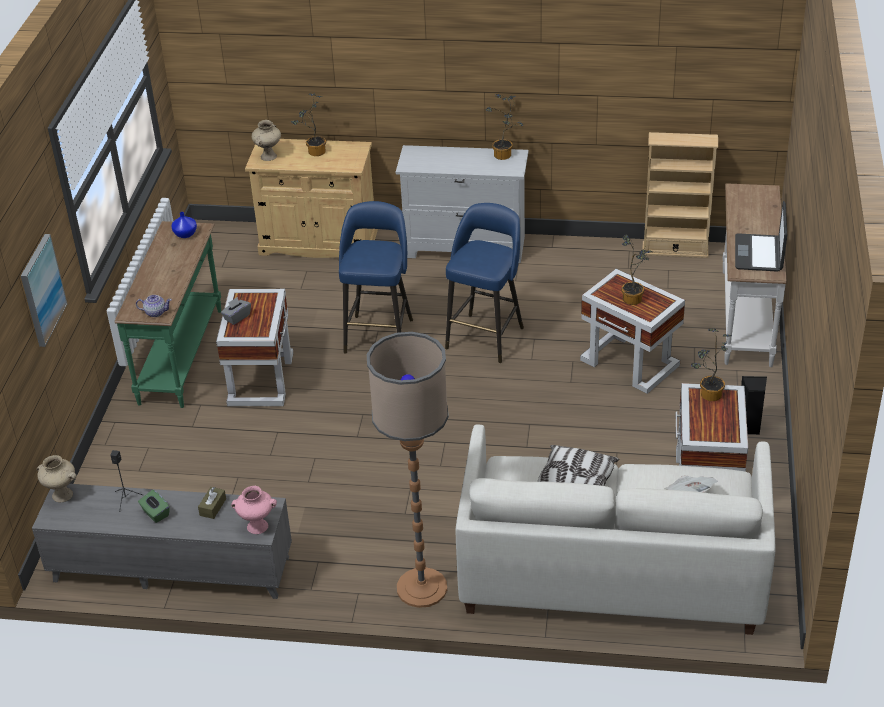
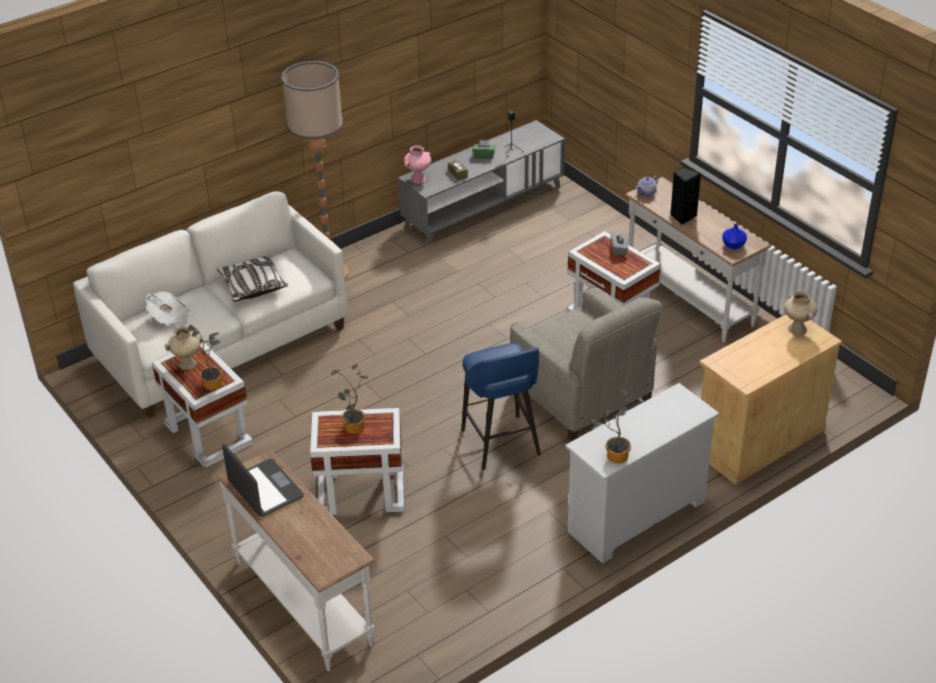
camera: 135 degrees right, 0 degrees up
picture [21,234,67,347] -> none
beige vase [37,455,77,503] -> beige vase moved to [165,326,203,370]
green console table [115,221,221,408] -> white console table [624,177,771,343]
potted plant [291,93,326,156] -> none
blue stool [339,201,413,354] -> beige armchair [510,287,662,441]
beige bookcase [642,132,718,258] -> none
black speaker [741,376,767,435] -> black speaker moved to [670,167,701,225]

